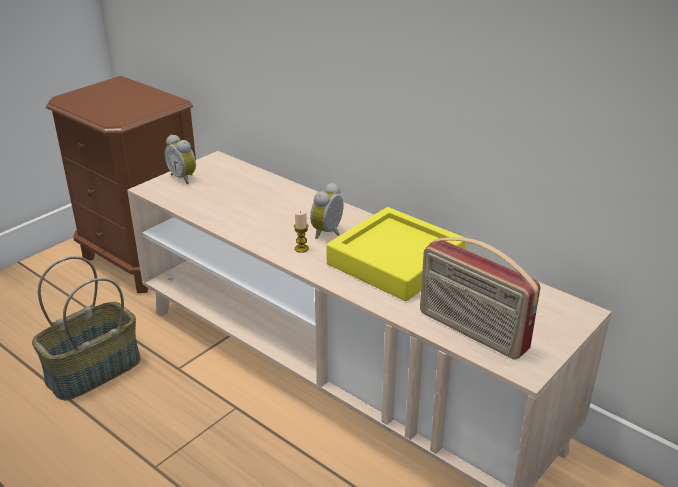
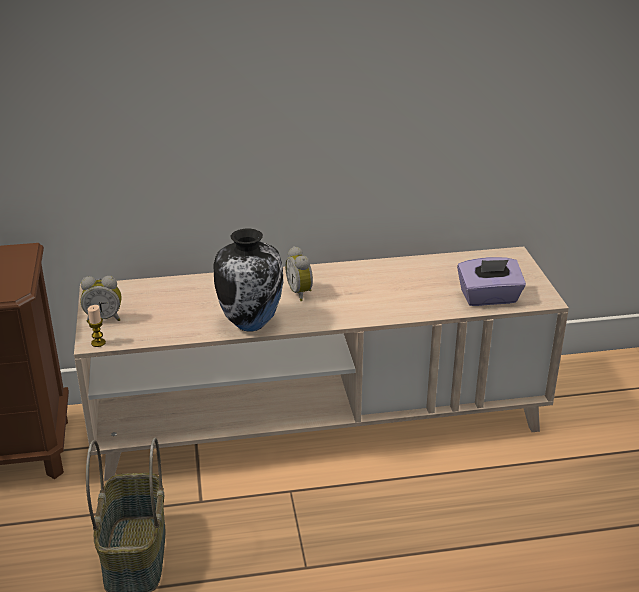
camera: 50 degrees left, 0 degrees up
candle [294,210,309,253] -> candle moved to [88,305,106,347]
yellow tray [326,207,466,301] -> none
radio [420,237,540,360] -> purple tissue box [457,257,526,306]
none -> vase [214,229,284,332]

